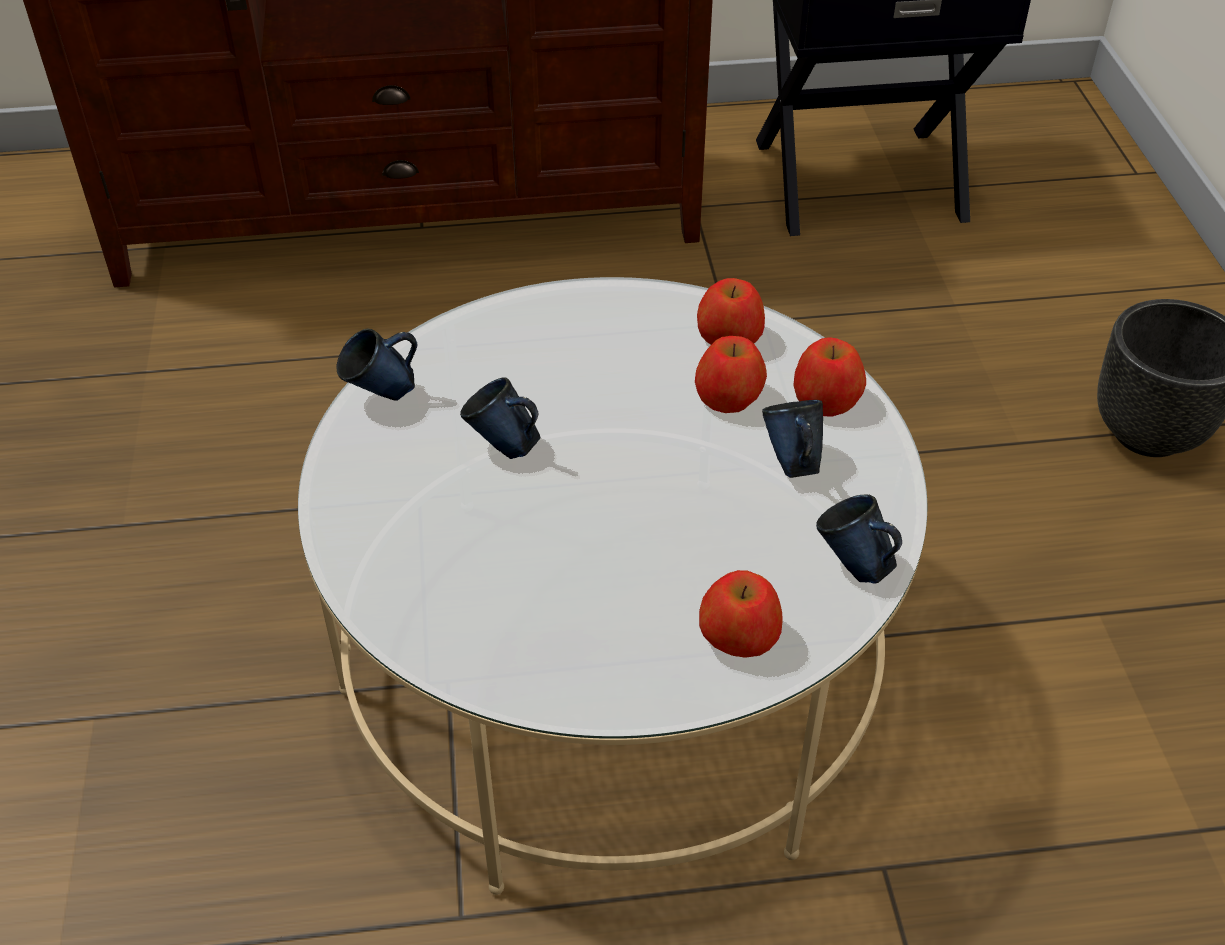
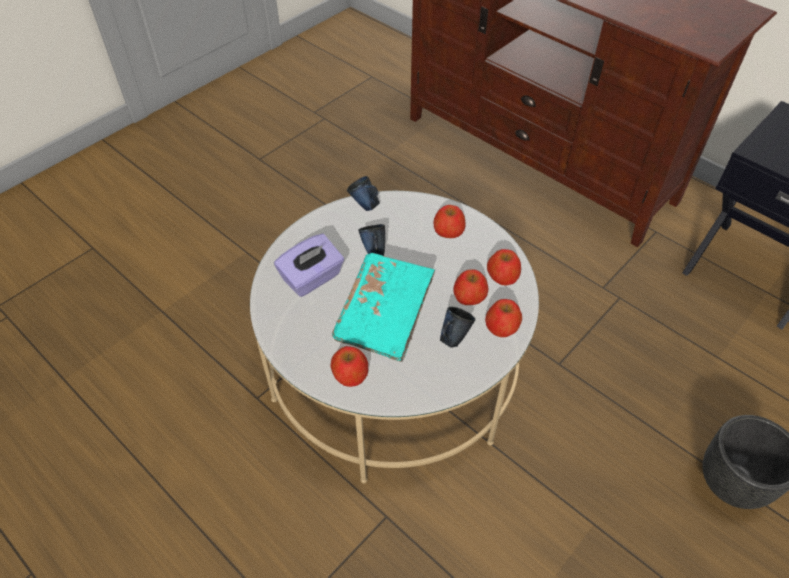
camera: 50 degrees right, 5 degrees up
blue mug [816,494,902,583] -> none
none -> purple tissue box [274,234,344,297]
none -> turquoise book [332,253,435,362]
none -> apple [434,205,466,238]

